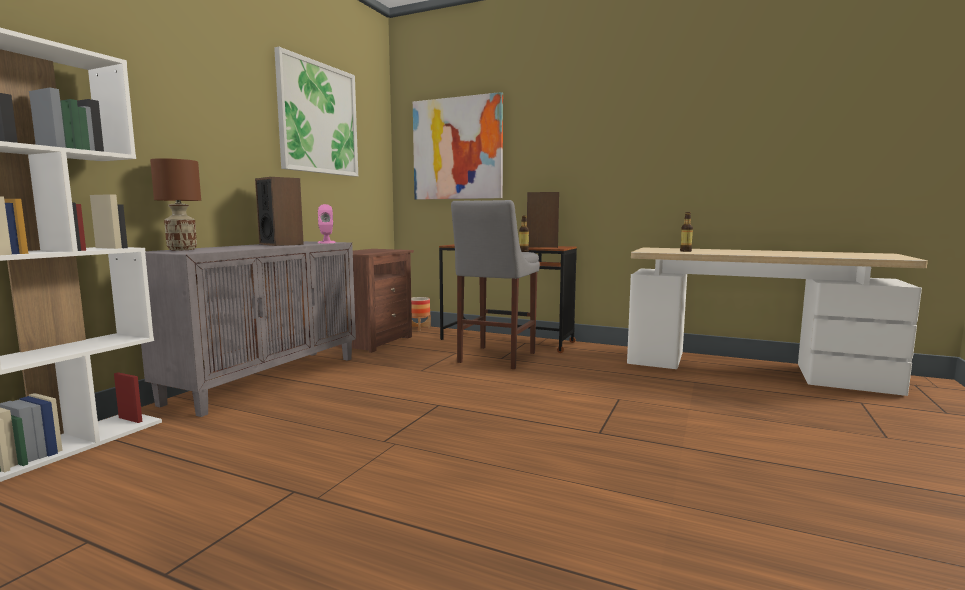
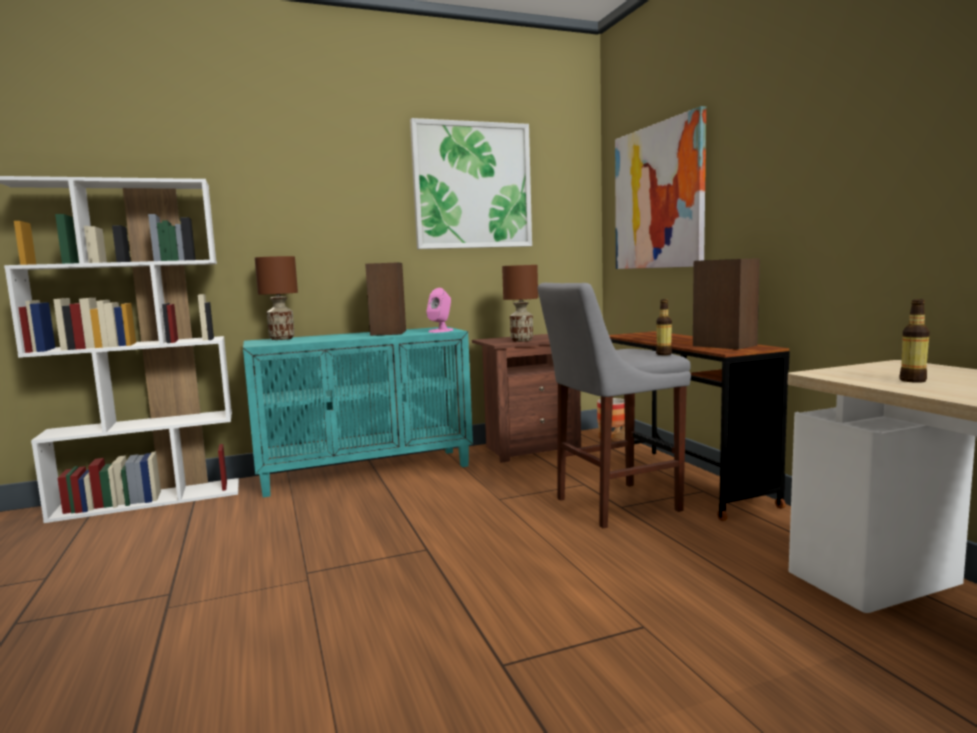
camera: 45 degrees right, 0 degrees up
grey cabinet [141,241,356,417] -> turquoise cabinet [243,327,473,497]
none -> brown table lamp [502,265,538,342]

